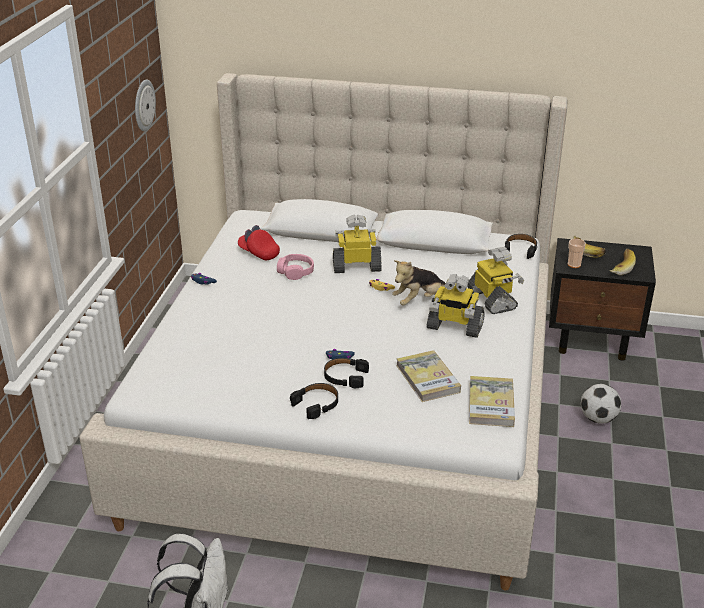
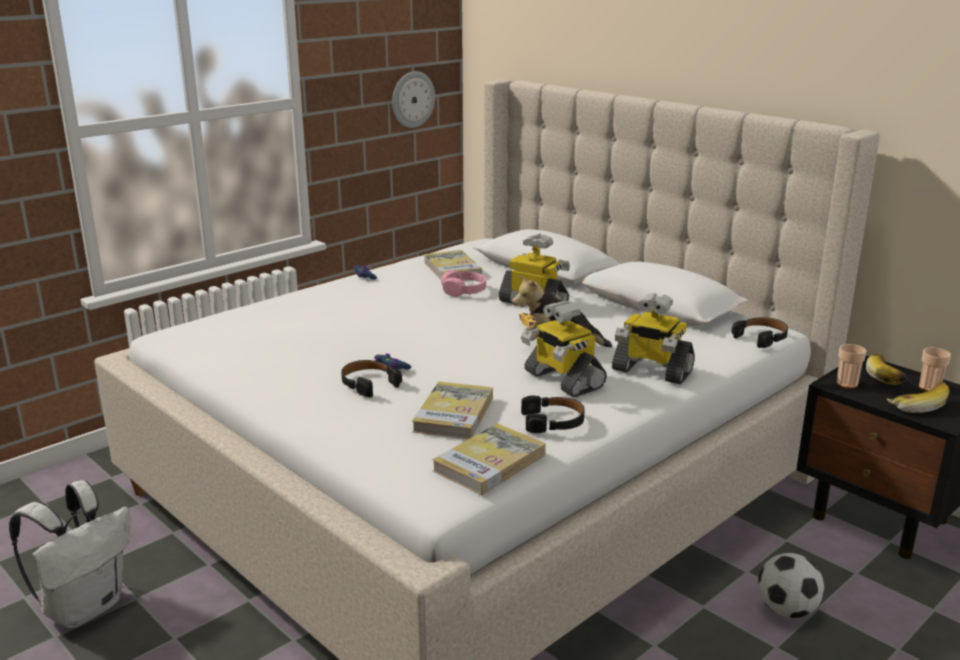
camera: 35 degrees right, 10 degrees down
red cap [238,225,280,260] -> book [424,250,482,280]
black headphones [290,383,338,419] -> black headphones moved to [521,395,585,433]
toy robot [468,247,524,314] -> toy robot turned 105 degrees clockwise [612,293,695,384]
none -> cup [919,348,951,391]

